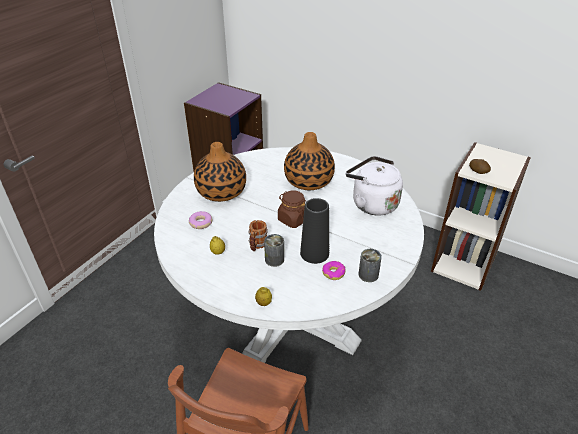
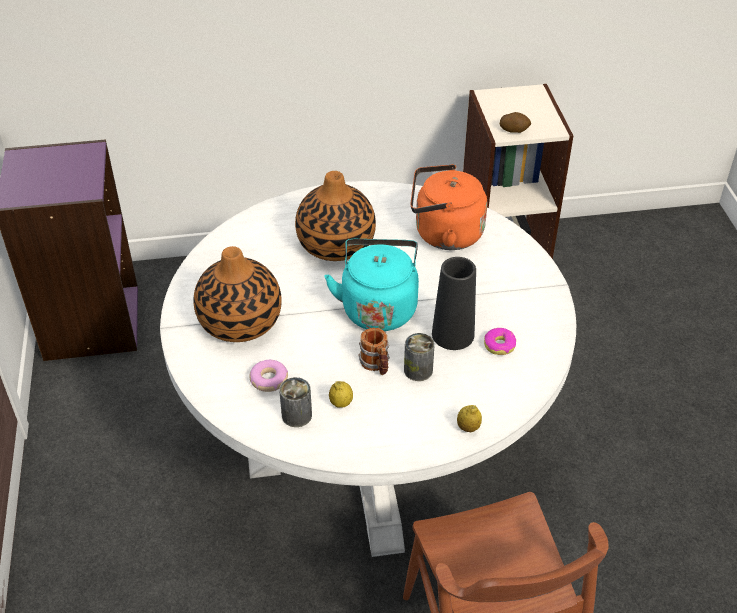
camera: 40 degrees left, 5 degrees up
brown jar [278,190,306,228] -> turquoise kettle [324,239,419,331]
white kettle [346,156,403,216] -> orange kettle [411,164,487,250]
can [359,249,382,282] -> can moved to [279,377,312,427]

